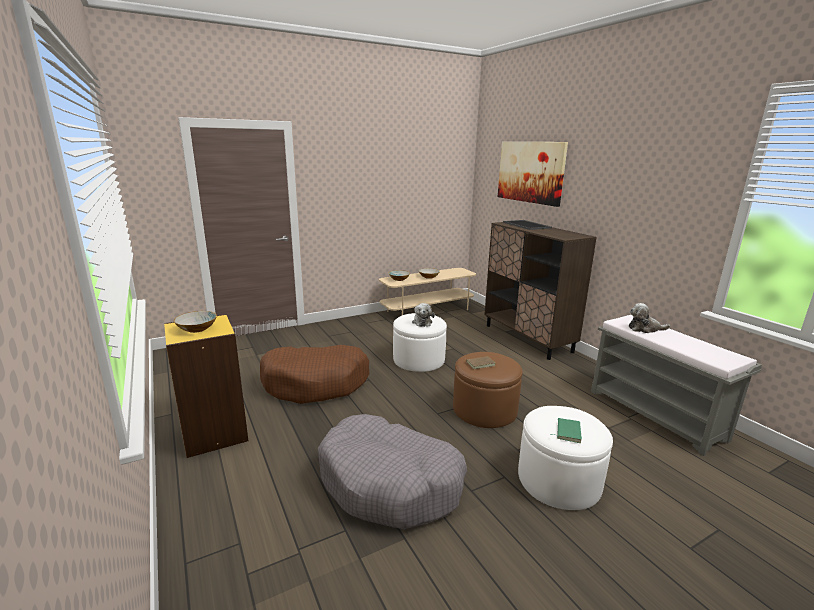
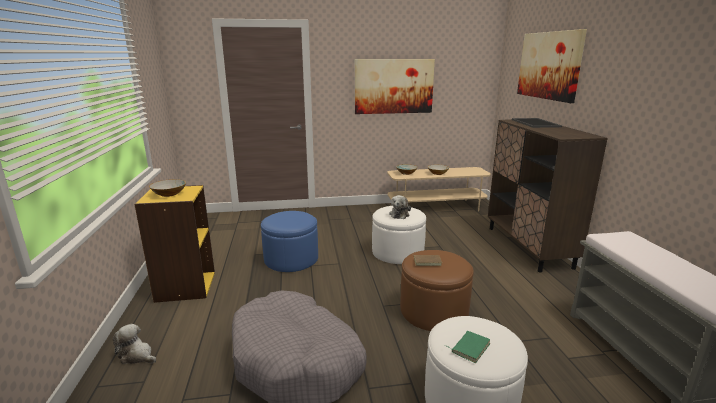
camera: 20 degrees right, 0 degrees up
brown dog bed [260,345,370,404] -> blue ottoman [261,211,318,272]
plush toy [629,303,670,333] -> plush toy moved to [113,324,156,364]
none -> picture [355,59,435,114]

